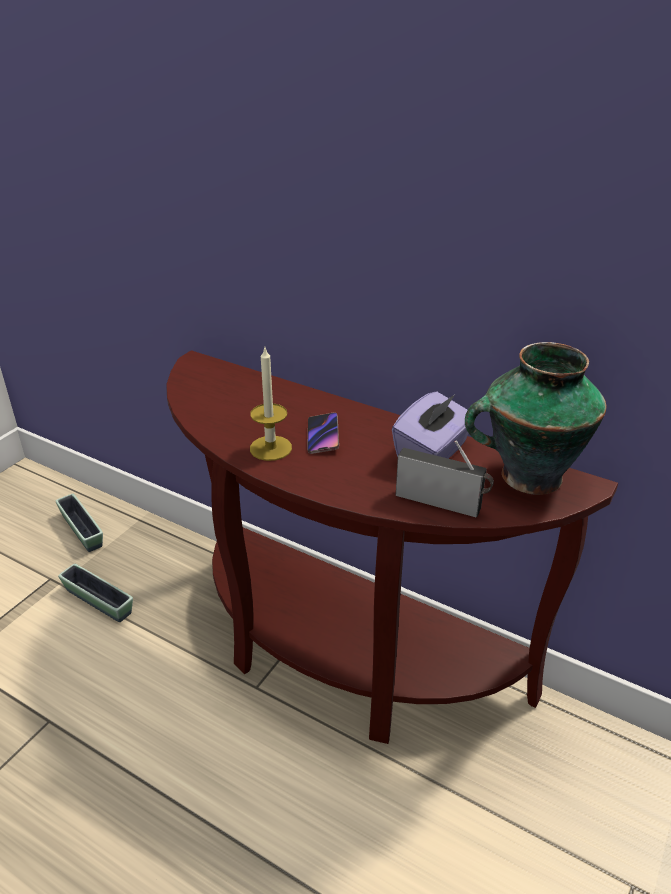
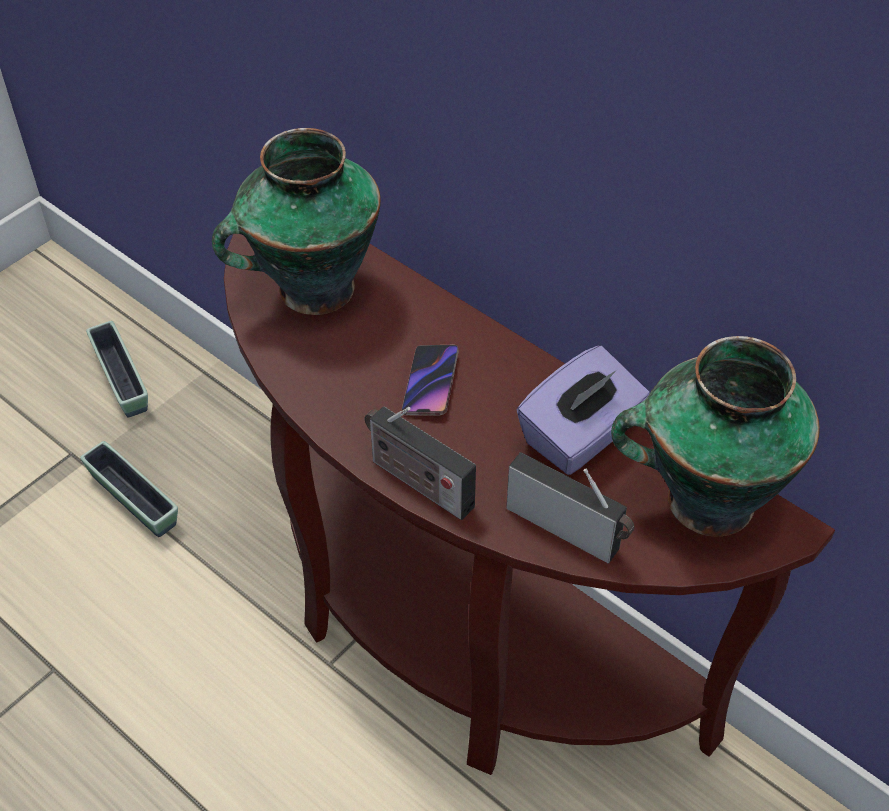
camera: 10 degrees right, 15 degrees up
candle [250,348,292,461] -> none
none -> vase [212,128,381,315]
none -> radio [365,406,476,520]

